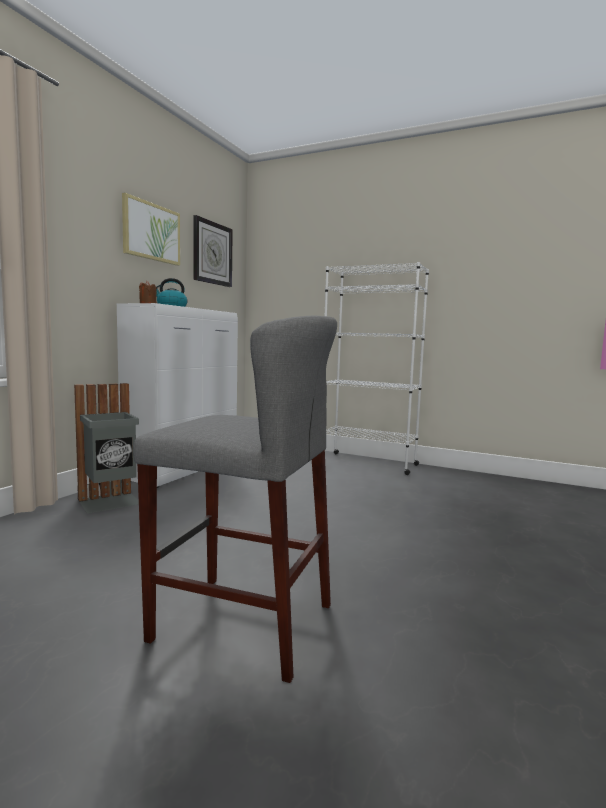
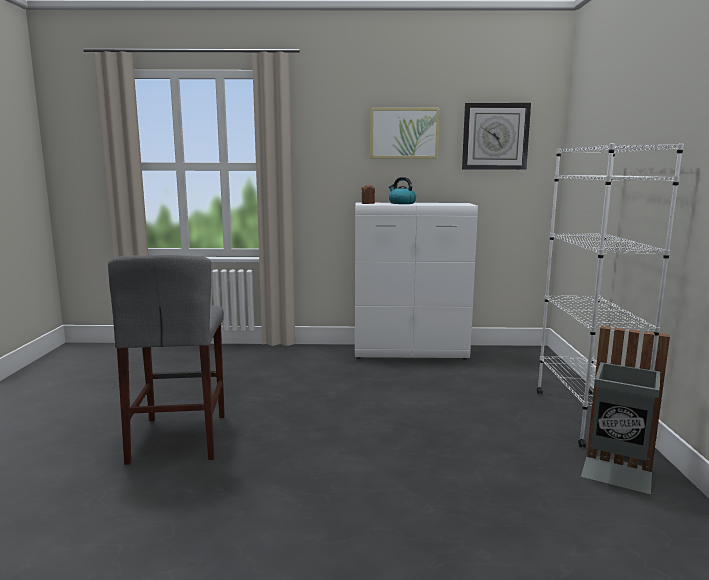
camera: 65 degrees right, 5 degrees up
grey trash can [74,383,139,513] -> grey trash can moved to [581,326,670,495]

